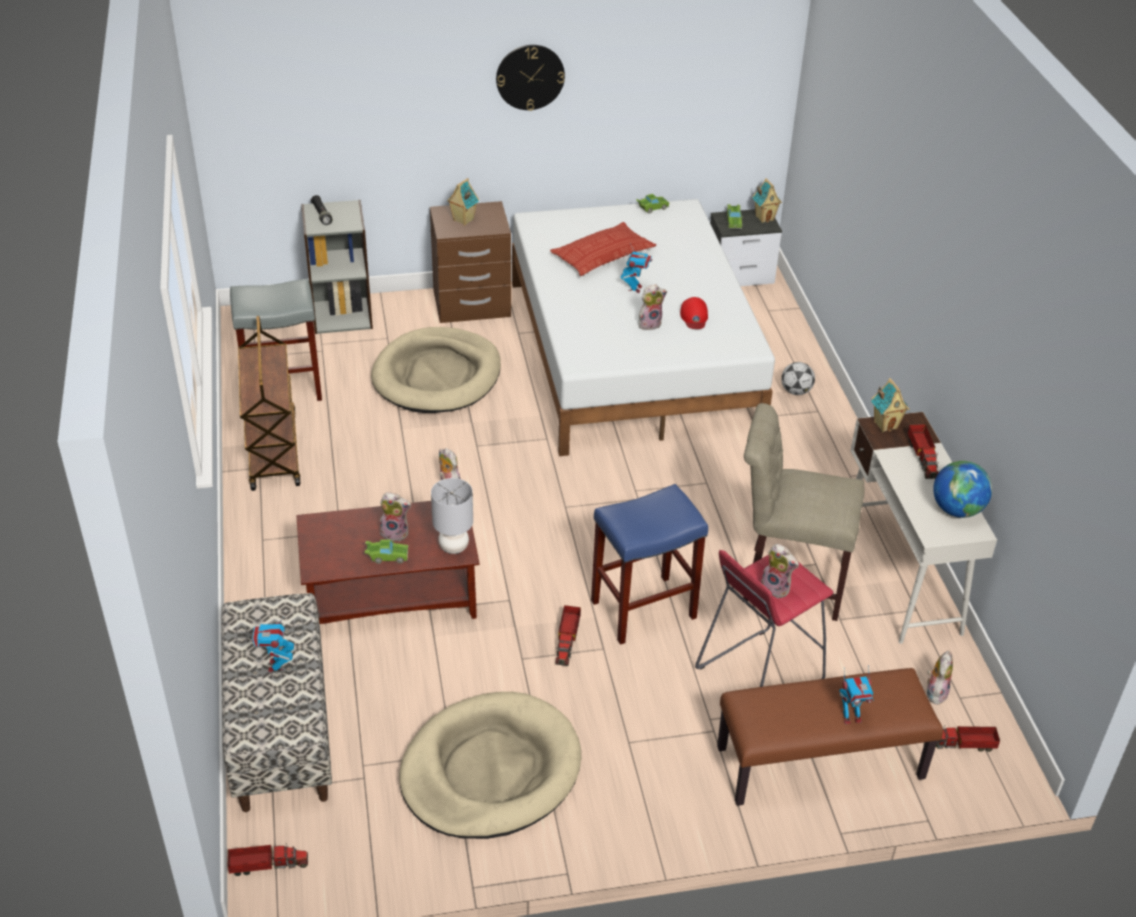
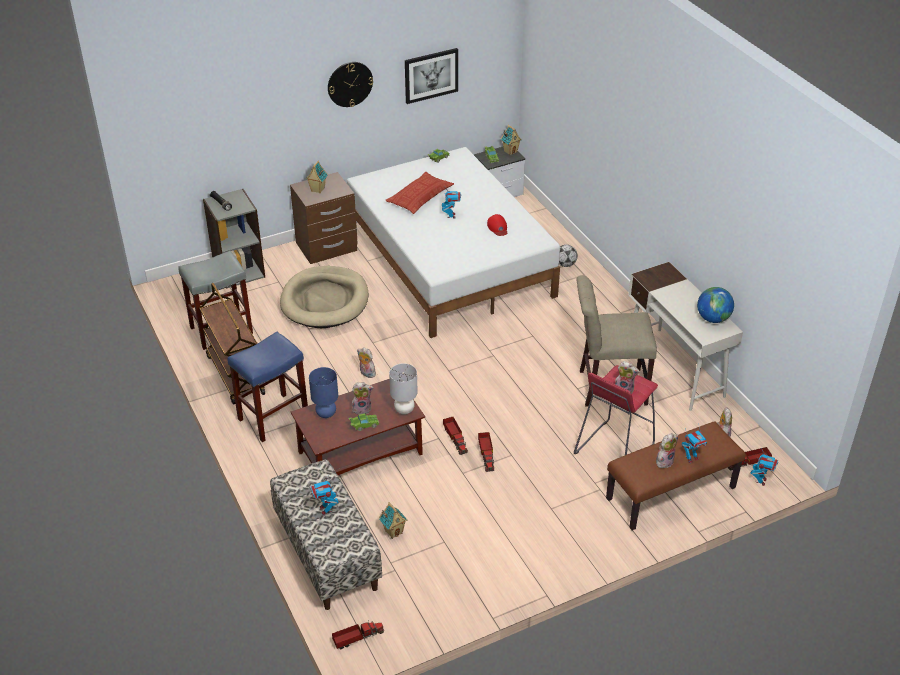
camera: 15 degrees left, 0 degrees up
beige dog bed [399,692,581,839] -> none
blue stool [591,484,708,645] -> blue stool moved to [228,332,308,442]
plush toy [638,284,667,330] -> plush toy moved to [656,433,678,468]
toy house [871,378,909,432] -> toy house moved to [379,502,407,539]
toy truck [908,424,939,479] -> toy truck moved to [443,417,468,455]
none -> blue table lamp [309,367,338,418]
none -> picture [405,48,458,104]
none -> toy robot [751,448,778,486]

